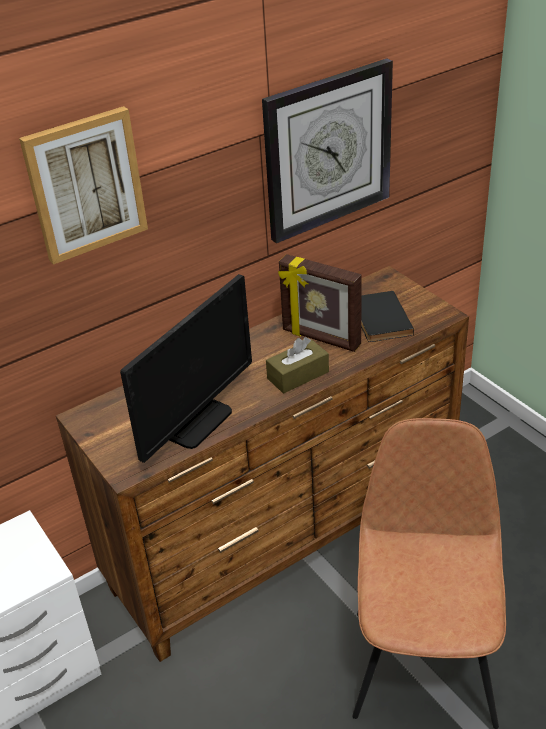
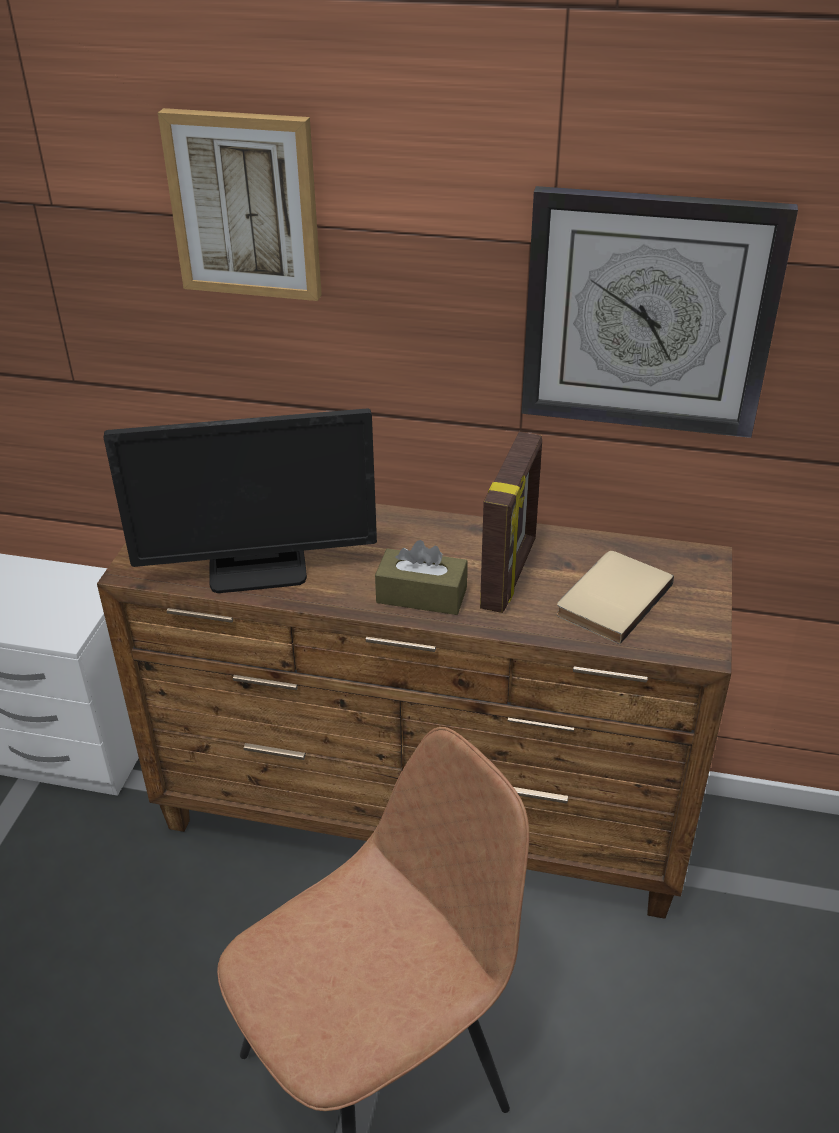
camera: 45 degrees right, 0 degrees up
picture frame [278,254,362,352] -> picture frame turned 150 degrees counterclockwise [480,432,542,613]
black book [361,291,414,342] -> beige book [556,551,674,644]

